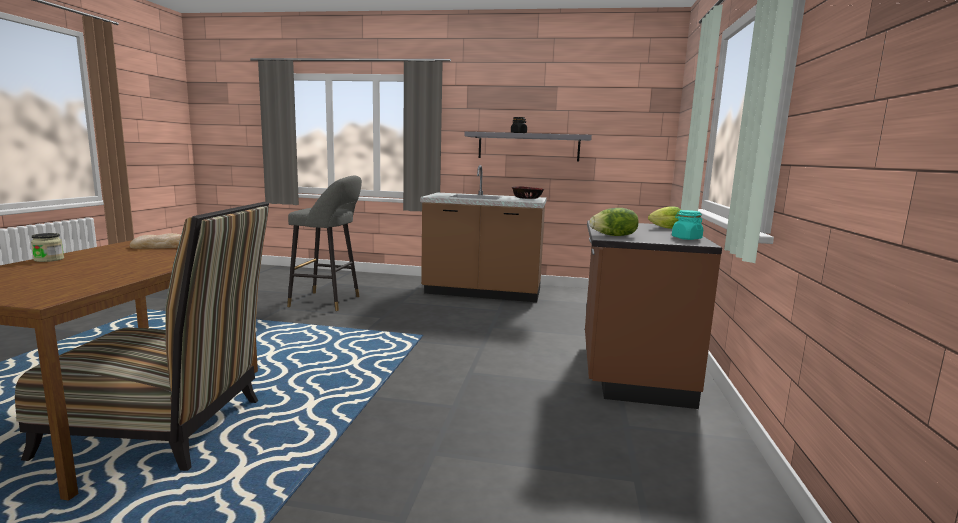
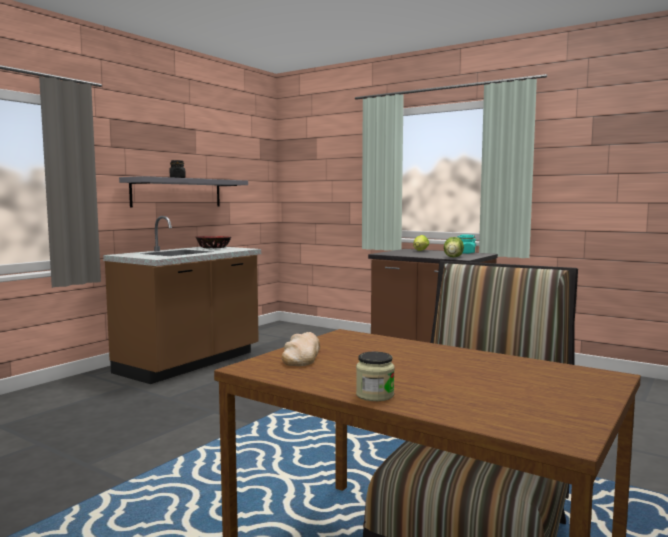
camera: 65 degrees left, 5 degrees down
grey stool [287,176,362,311] -> none

